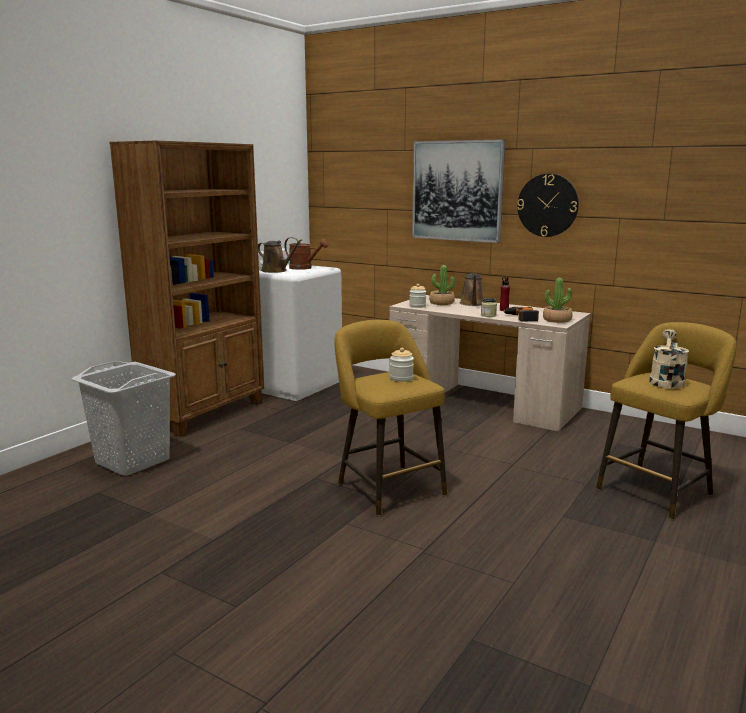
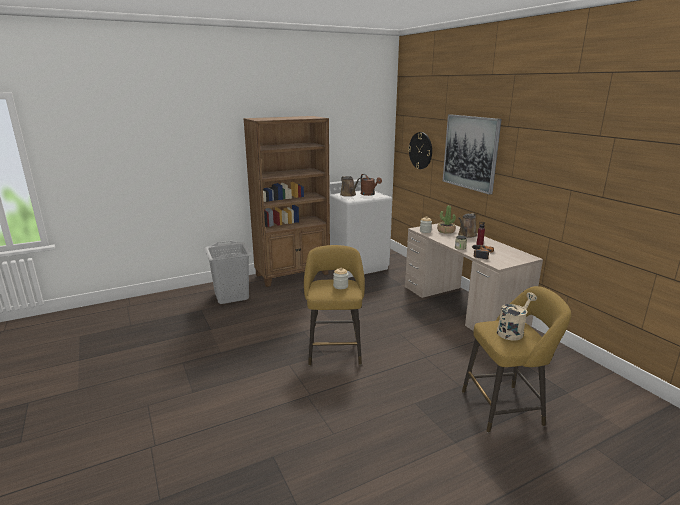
camera: 30 degrees right, 5 degrees up
wall clock [517,174,579,237] -> wall clock moved to [408,132,432,169]
potted plant [543,278,573,323] -> none

